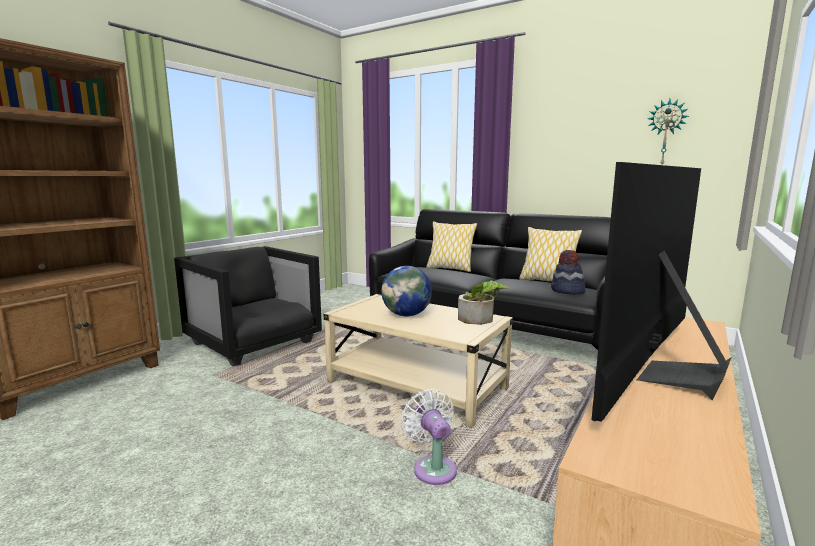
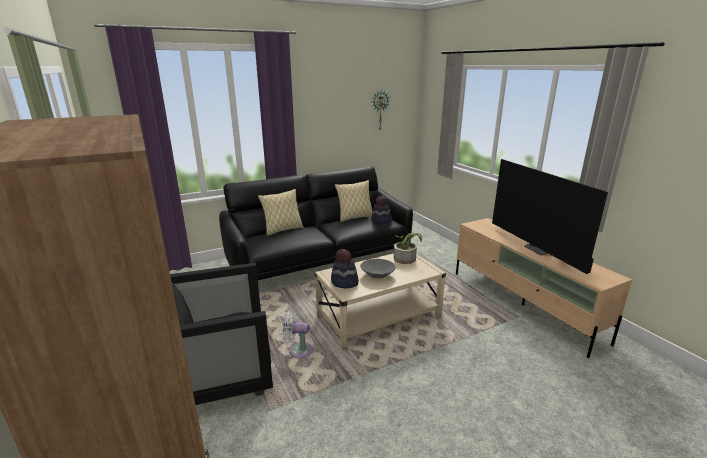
camera: 60 degrees left, 10 degrees up
globe [381,266,432,316] -> grey bowl [360,259,396,279]
white fan [401,389,457,485] -> white fan moved to [281,311,313,358]
none -> hat [331,249,359,288]

